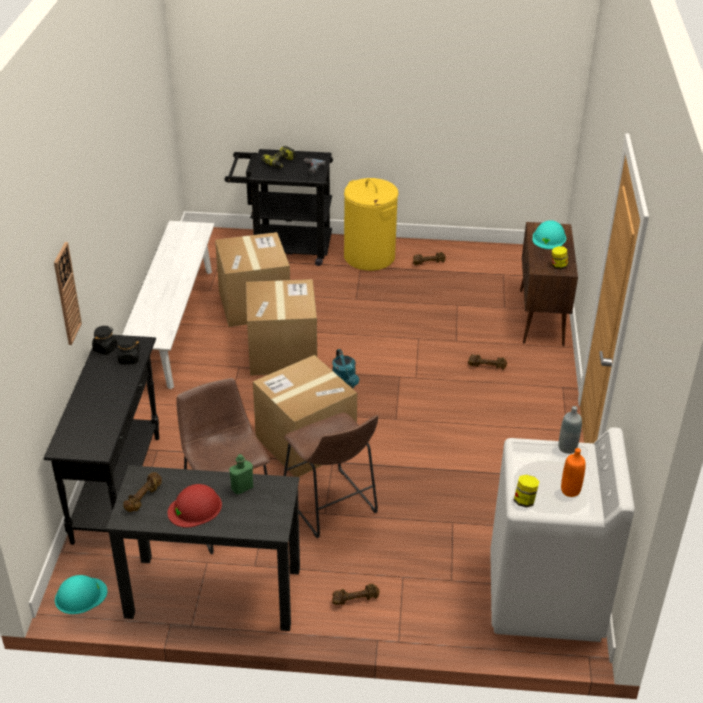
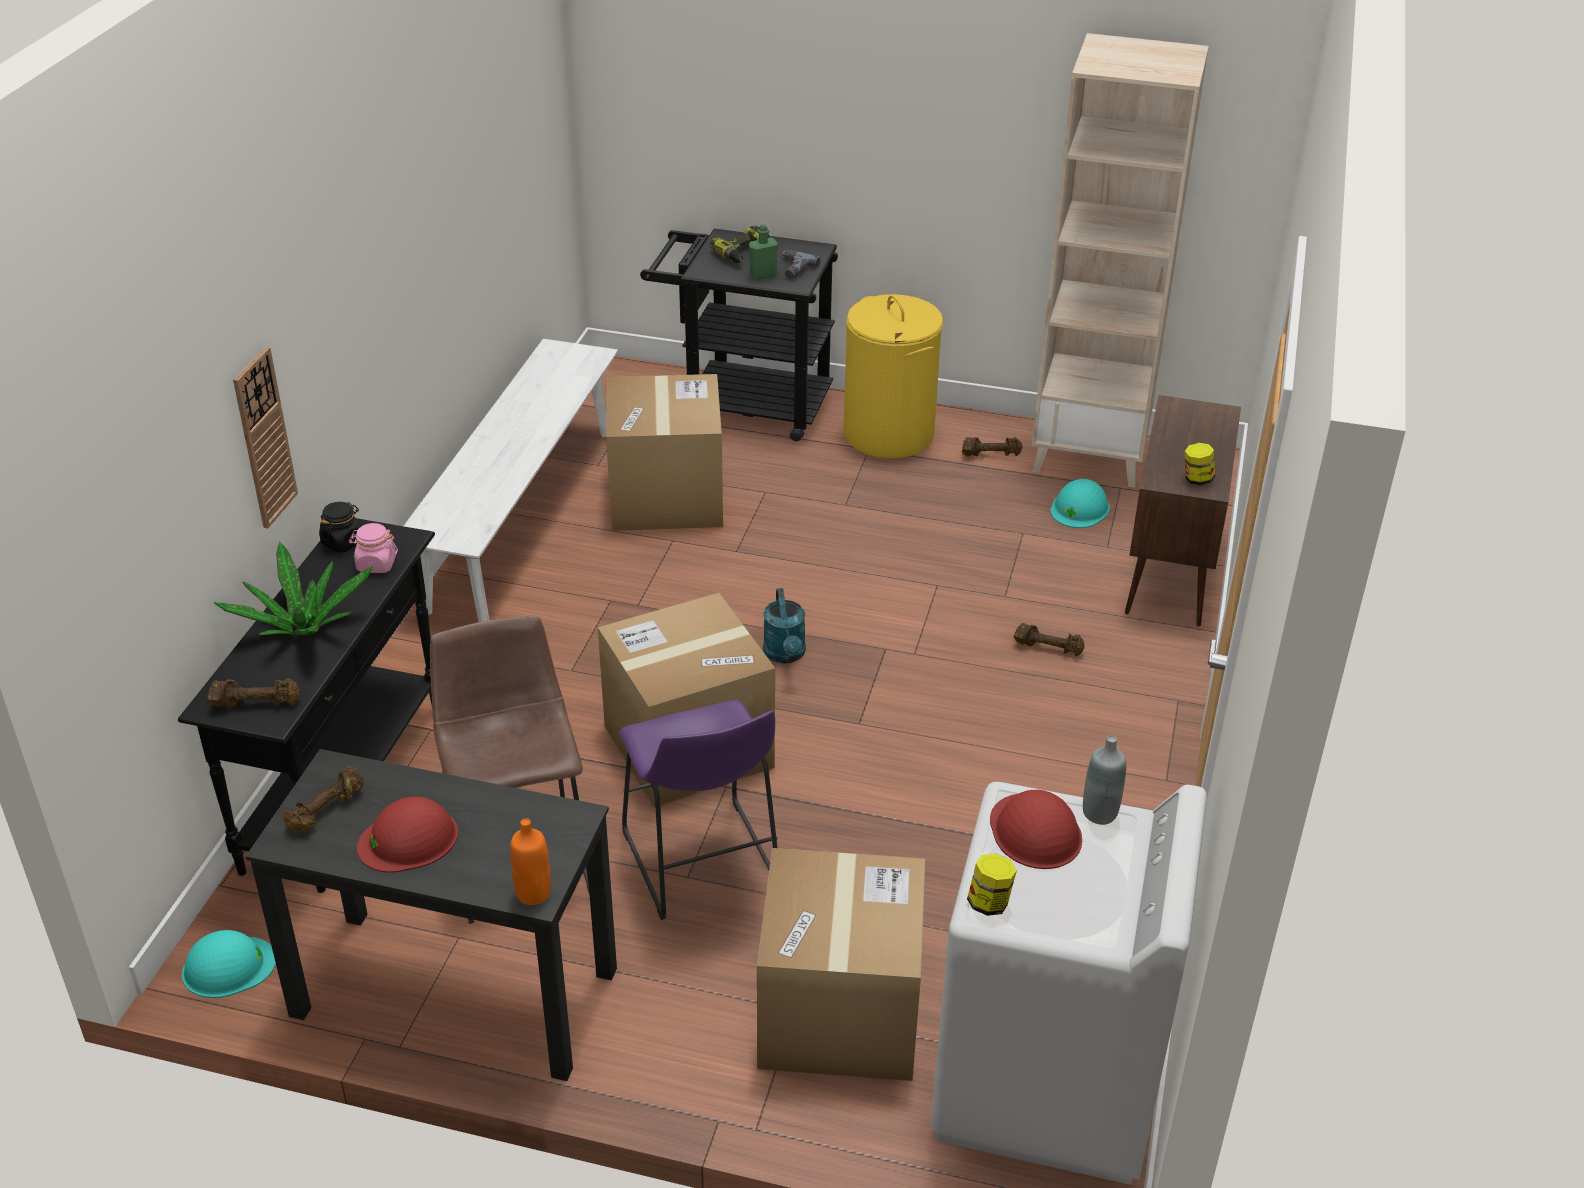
camera: 10 degrees right, 0 degrees up
black jar [114,336,141,364] -> pink jar [349,523,398,573]
green bottle [229,454,253,495] -> green bottle moved to [749,224,778,280]
cardboard box [246,279,317,376] -> cardboard box moved to [757,848,925,1081]
brown stool [284,412,378,538] -> purple stool [619,700,778,920]
brown dumbbell [332,583,379,605] -> brown dumbbell moved to [207,678,300,707]
turquoise hard hat [532,220,566,249] -> turquoise hard hat moved to [1050,479,1110,528]
orange bottle [561,448,586,497] -> orange bottle moved to [510,818,551,905]
none -> potted plant [214,541,373,635]
none -> red hard hat [990,790,1082,869]
none -> beige bookcase [1032,33,1209,488]

